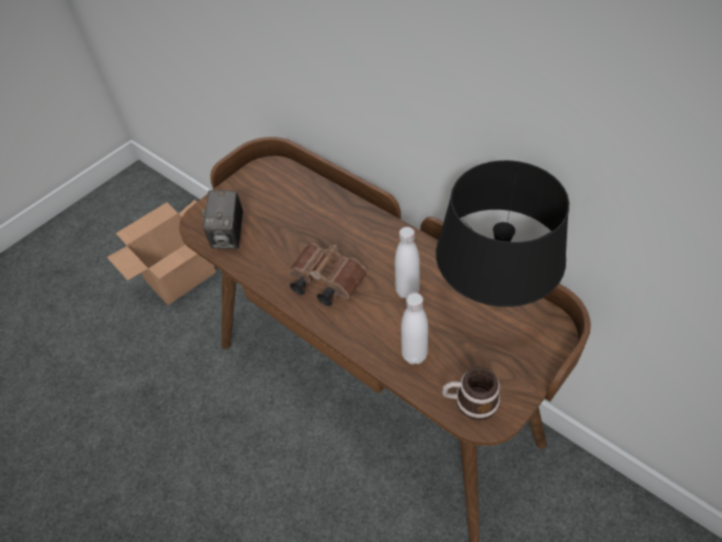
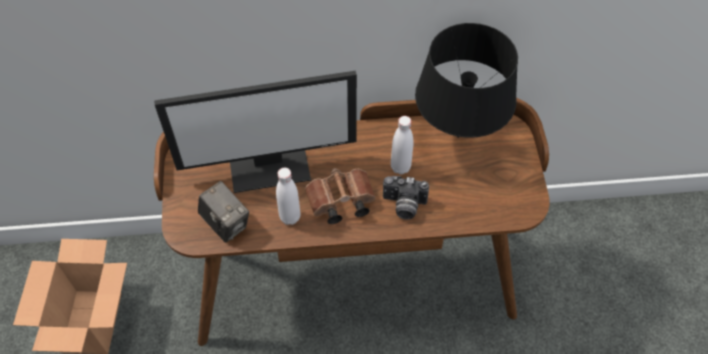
camera: 50 degrees left, 5 degrees up
white bottle [401,293,428,364] -> white bottle moved to [276,168,301,225]
mug [442,367,500,421] -> none
none -> monitor [154,71,357,193]
none -> camera [383,176,429,220]

